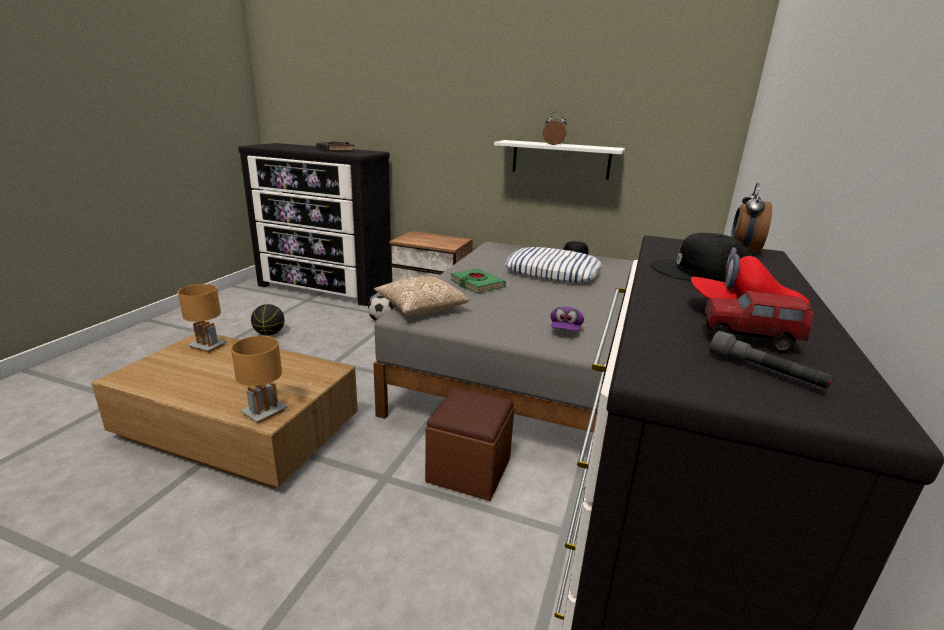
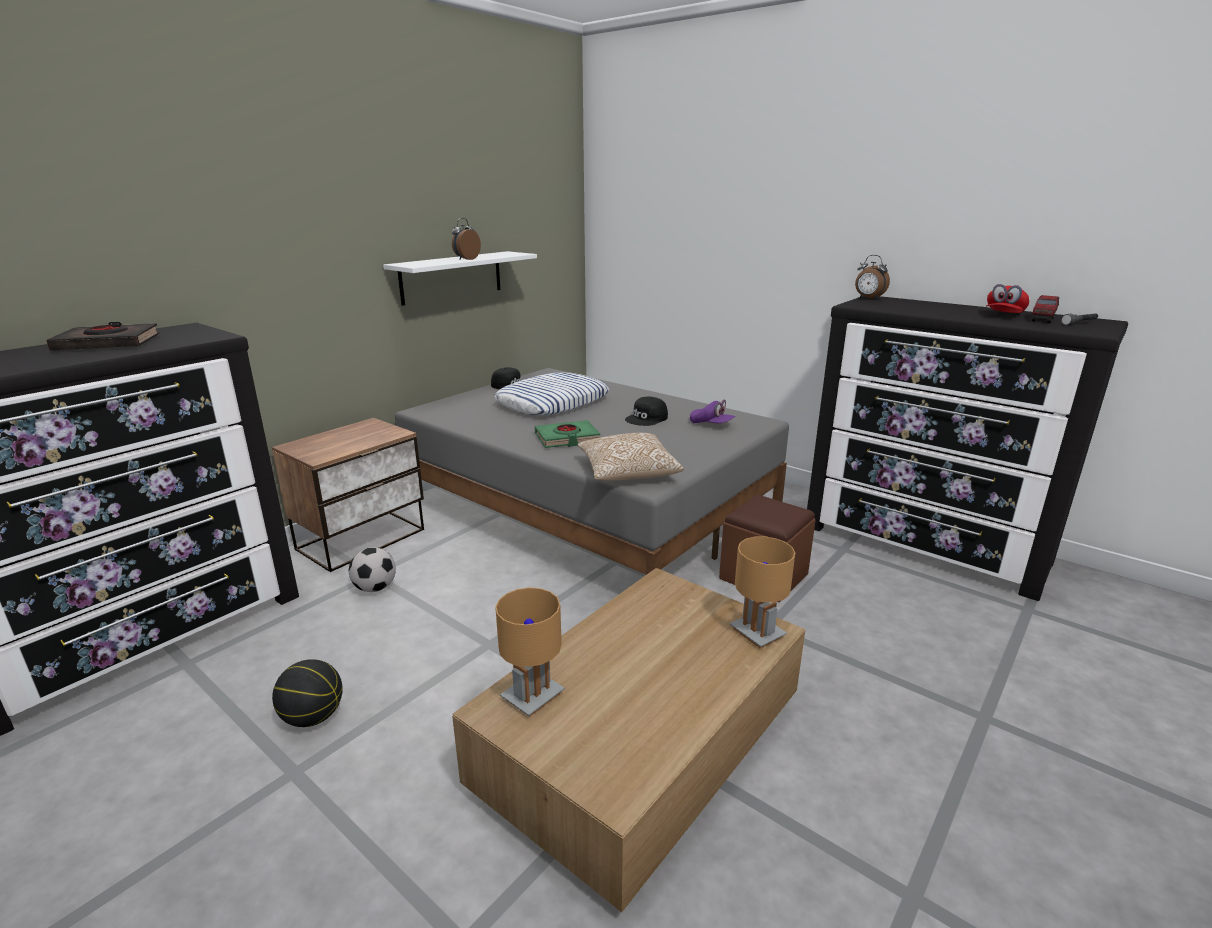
camera: 70 degrees left, 0 degrees up
black cap [651,233,750,282] -> black cap moved to [625,397,668,426]

